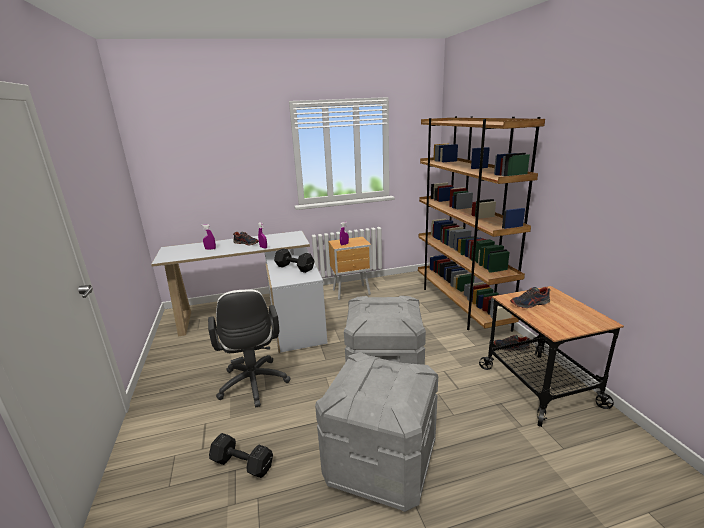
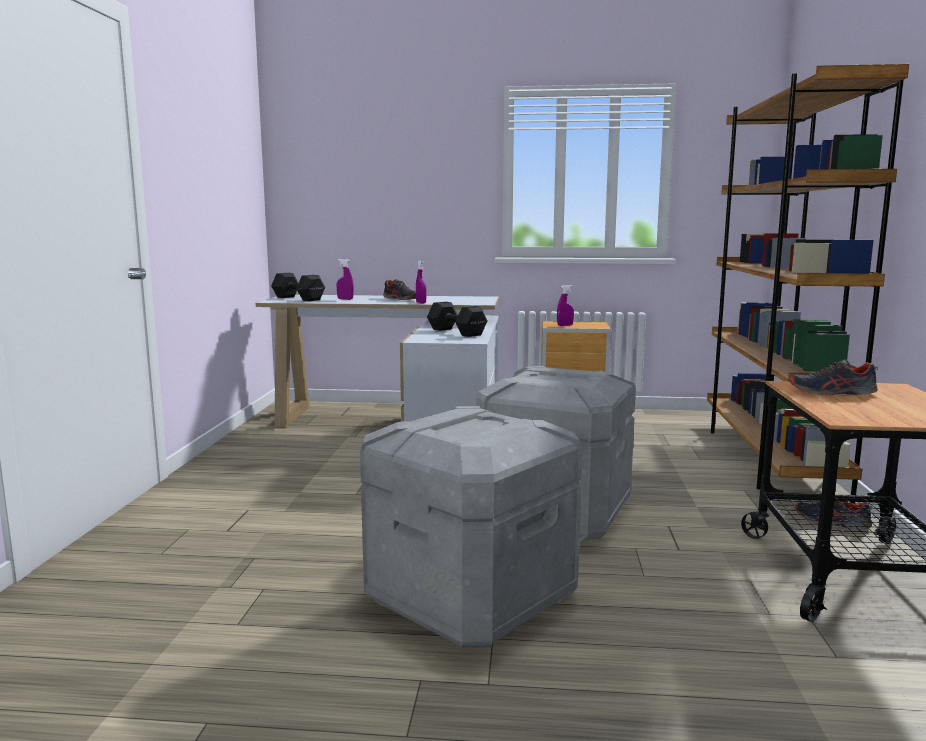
camera: 20 degrees right, 10 degrees down
white office chair [208,290,290,407] -> none
black dumbbell [209,433,273,478] -> black dumbbell moved to [271,273,325,301]

